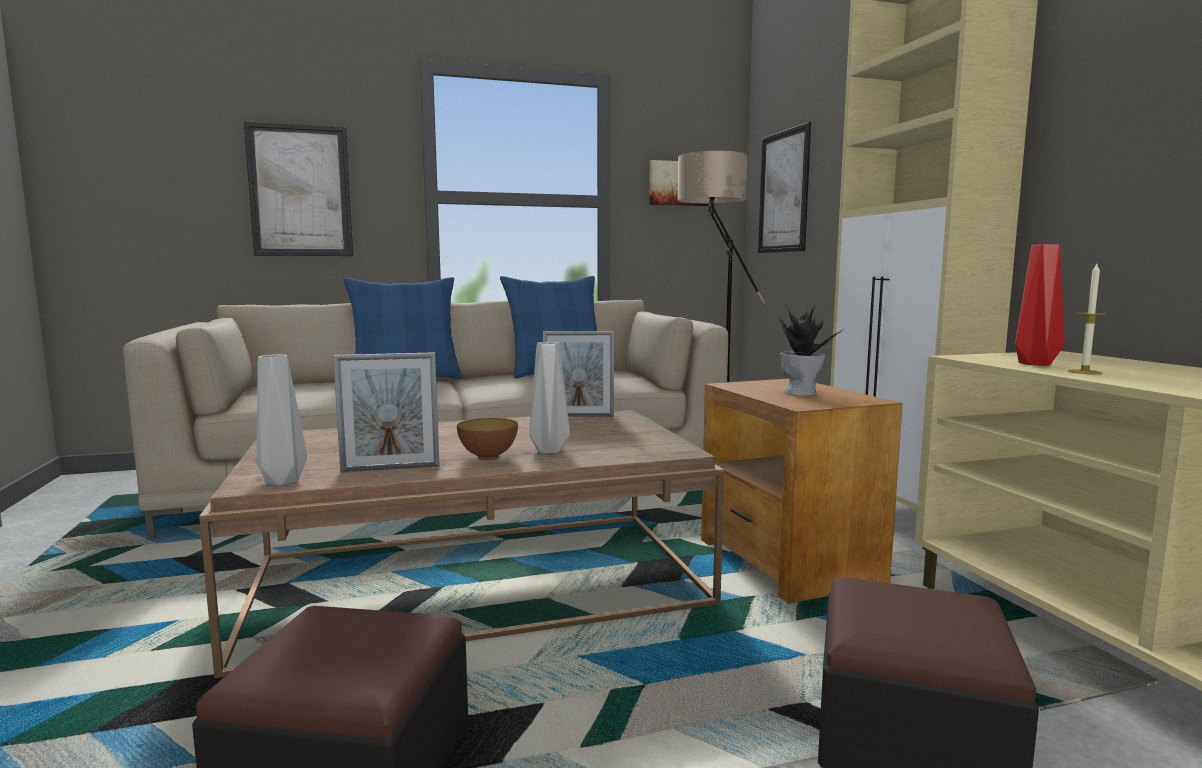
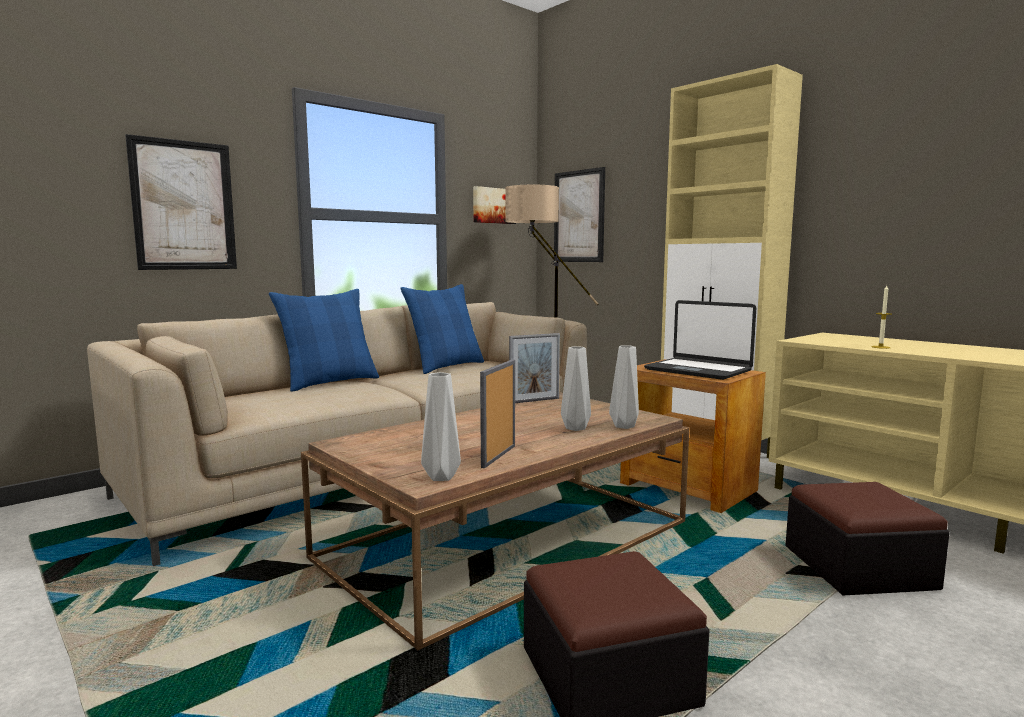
camera: 25 degrees left, 0 degrees up
picture frame [333,352,439,472] -> picture frame turned 150 degrees clockwise [480,360,515,468]
bowl [457,418,518,460] -> none
potted plant [778,304,844,396] -> laptop [644,300,756,380]
red vase [1015,244,1064,366] -> none
none -> grey vase [609,345,639,429]

